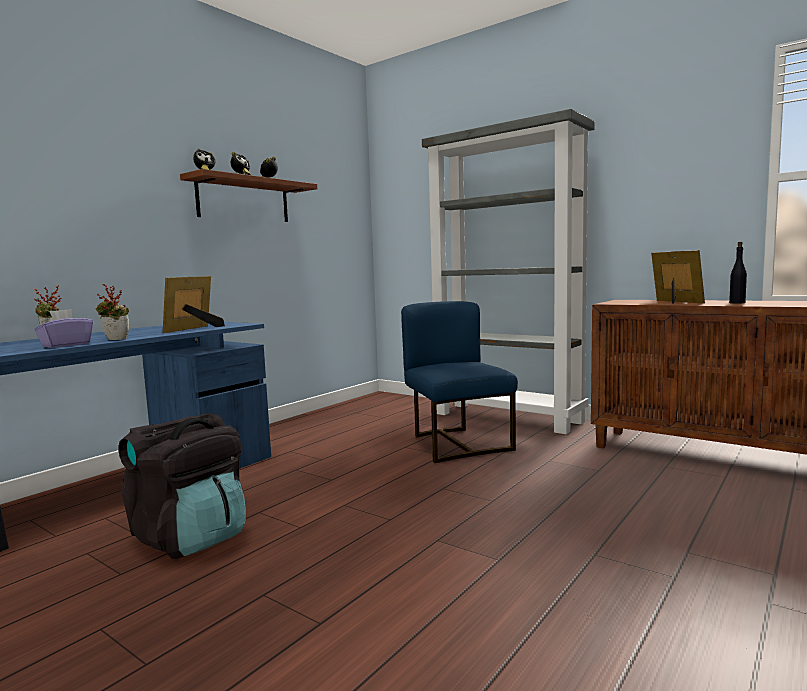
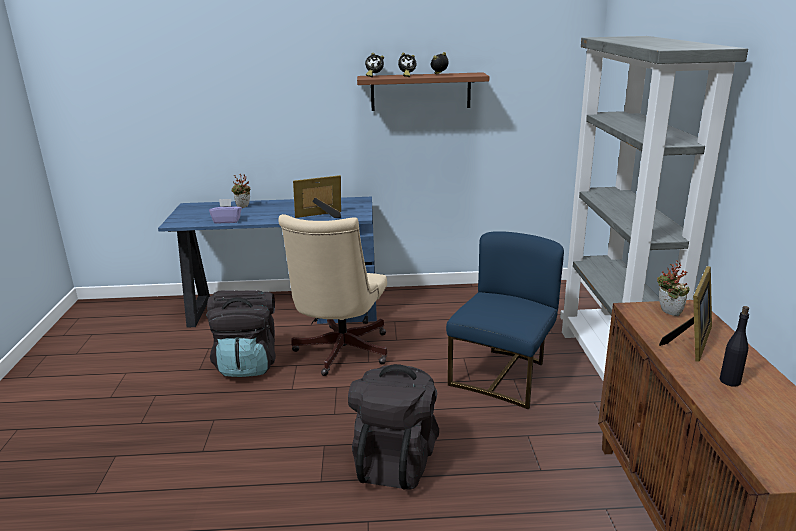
camera: 50 degrees right, 15 degrees up
potted plant [96,284,129,340] -> potted plant moved to [657,260,690,316]
none -> beige office chair [278,214,387,376]
none -> black backpack [348,364,439,490]

